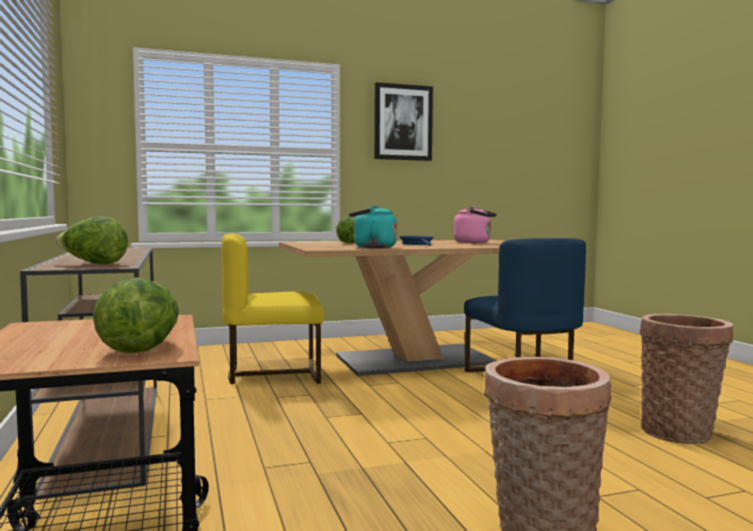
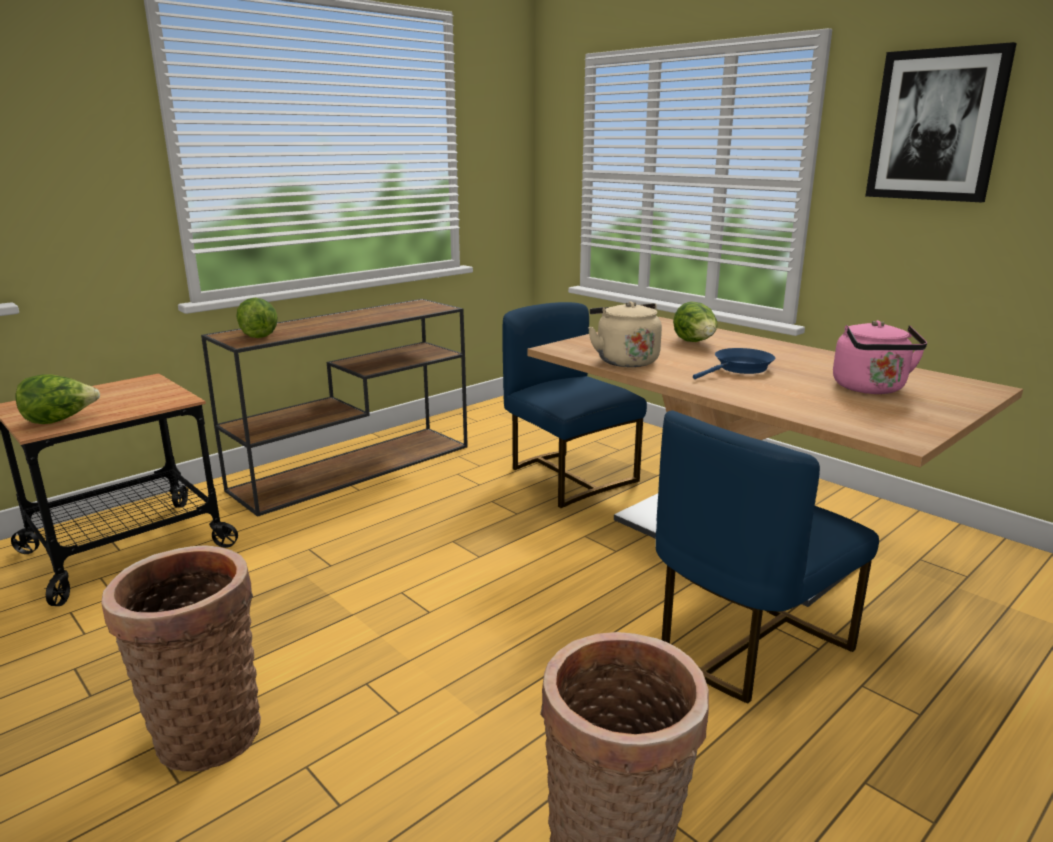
camera: 65 degrees right, 15 degrees up
yellow chair [222,233,324,384] -> blue chair [503,302,647,508]
turquoise kettle [349,205,397,248] -> beige kettle [588,301,662,367]

